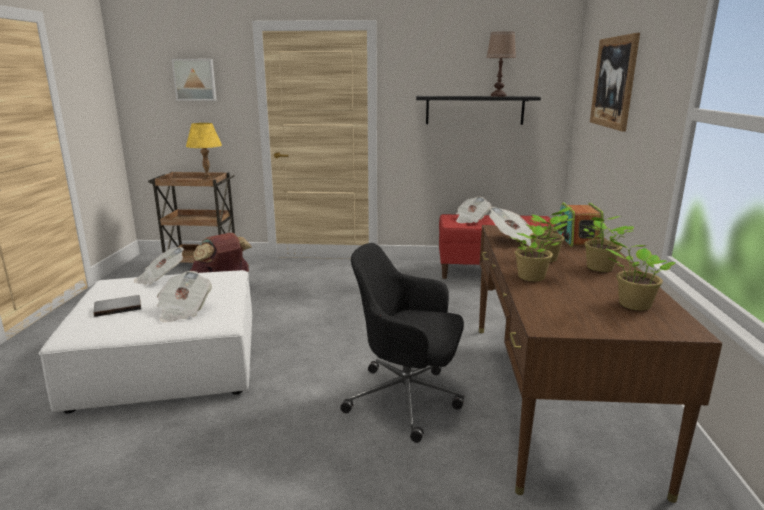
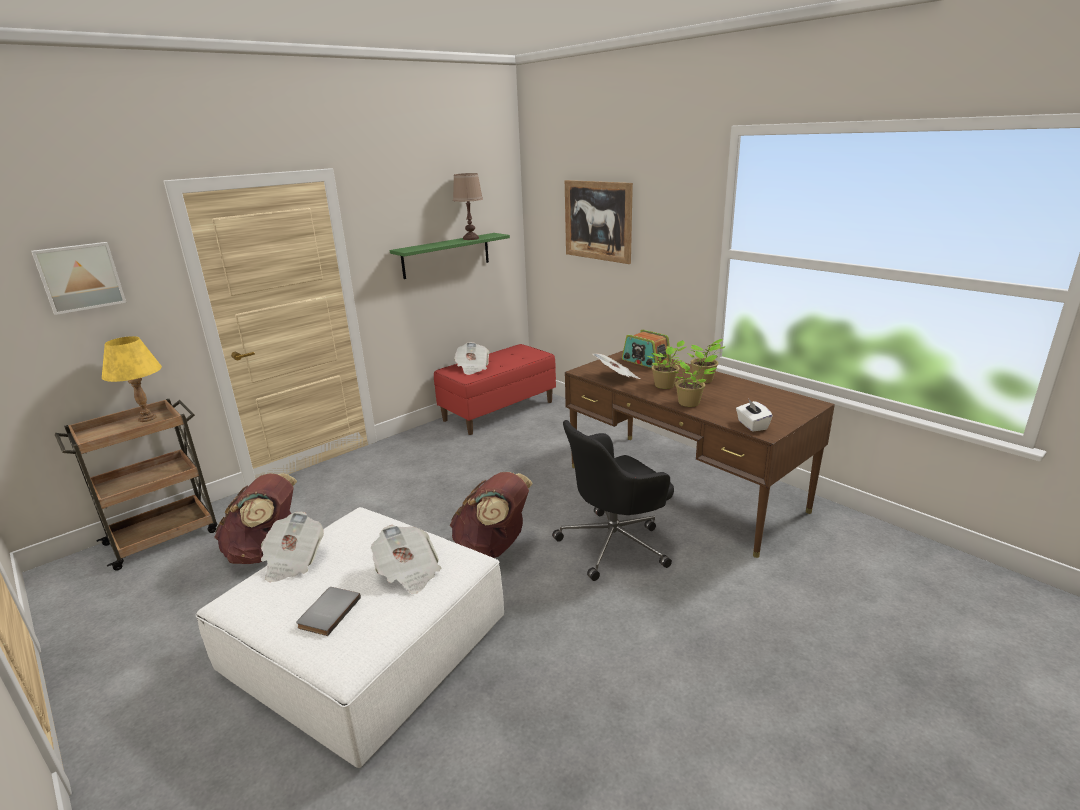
camera: 45 degrees left, 5 degrees up
black shelf [416,96,541,125] -> green shelf [390,233,510,279]
potted plant [605,241,676,311] -> none
none -> brown backpack [449,472,533,558]
none -> white tissue box [736,400,773,432]

